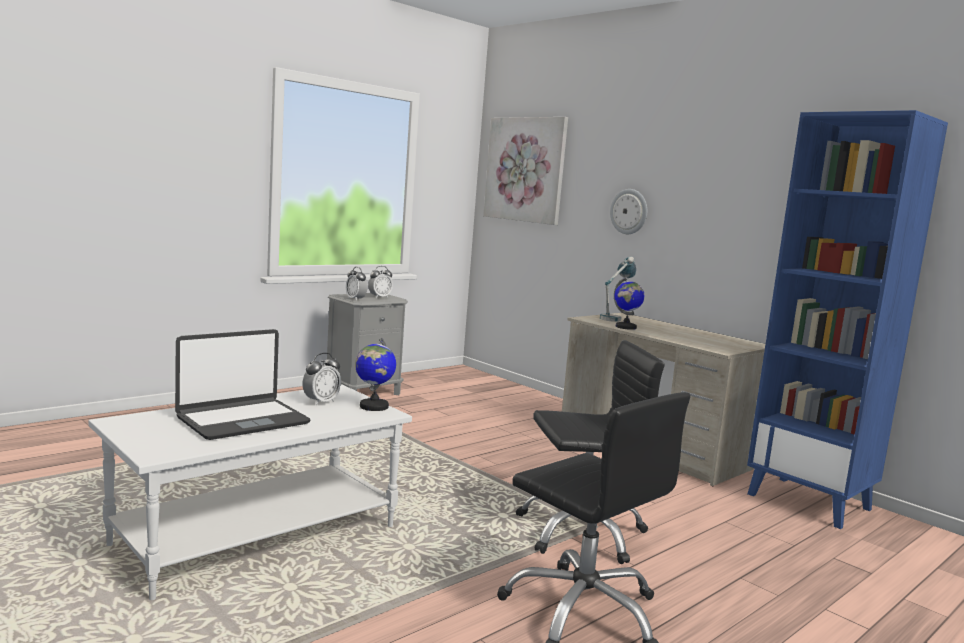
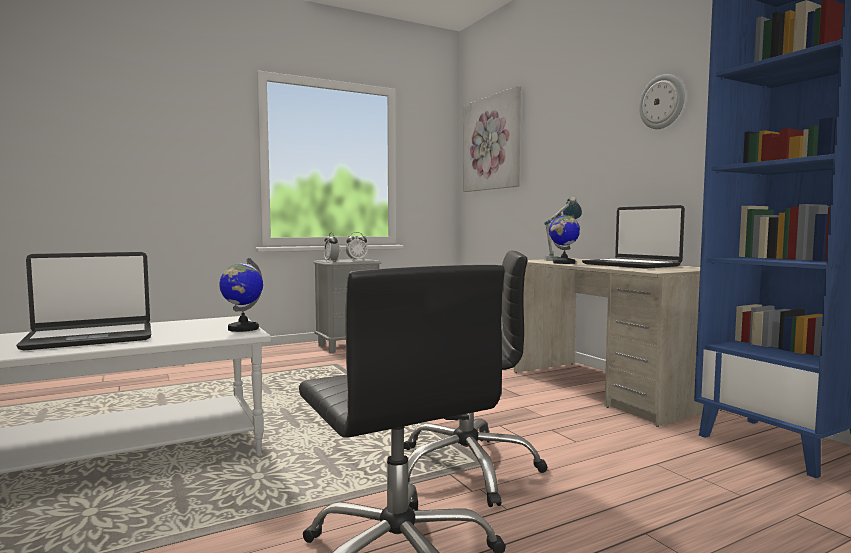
camera: 15 degrees right, 5 degrees down
alarm clock [302,353,341,405] -> none
wall clock [610,189,647,234] -> wall clock moved to [639,74,685,129]
none -> laptop [582,205,685,269]

